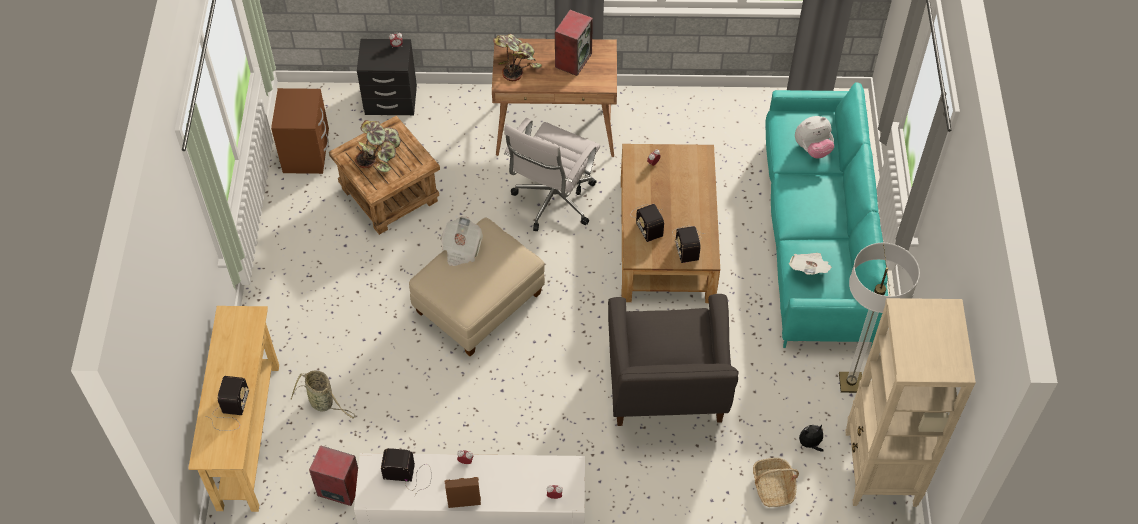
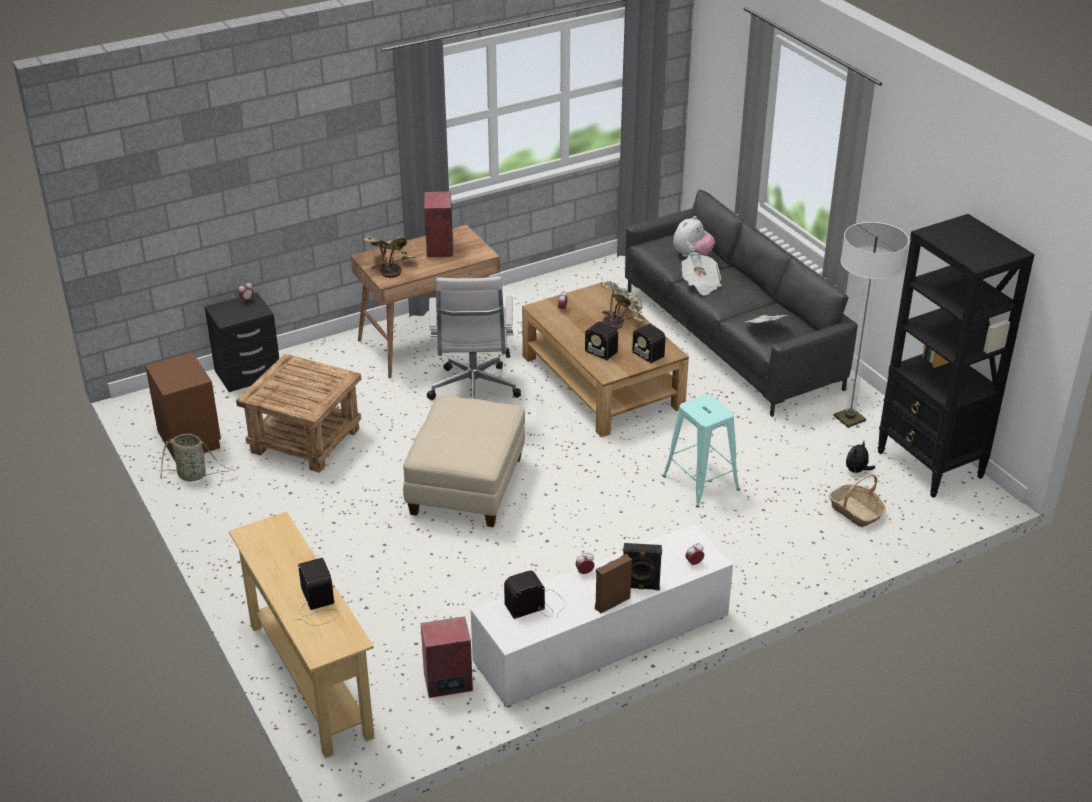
camera: 30 degrees left, 20 degrees down
basket [291,370,355,419] -> basket moved to [160,434,235,481]
potted plant [355,120,401,172] -> potted plant moved to [601,281,645,329]
newspaper [440,216,483,266] -> newspaper moved to [681,252,722,296]
grey armchair [608,294,739,426] -> turquoise stool [663,394,740,507]
turquoise sofa [765,82,888,348] -> grey sofa [625,190,858,417]
beige bookcase [845,298,976,507] -> black bookcase [877,214,1035,498]
none -> black speaker [623,543,662,590]

